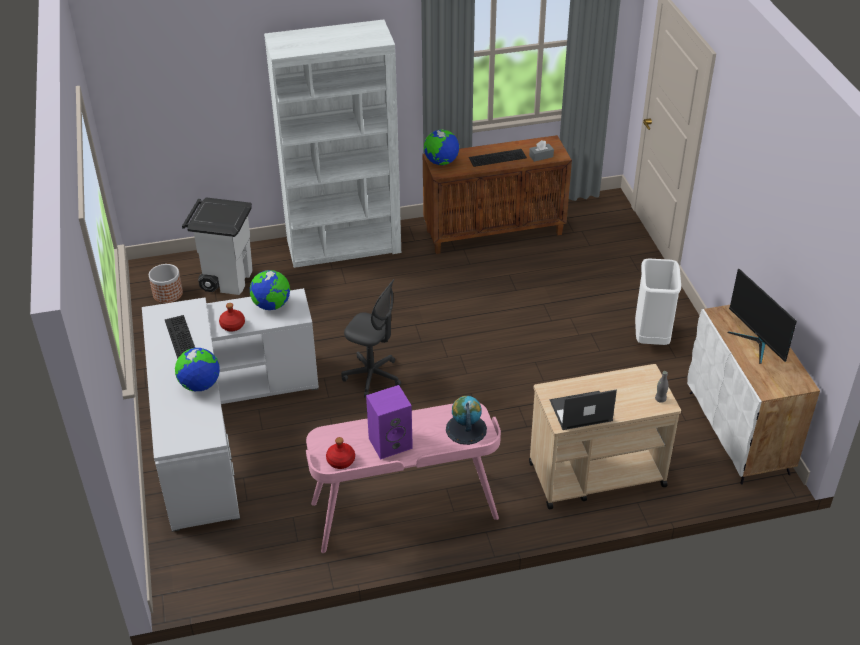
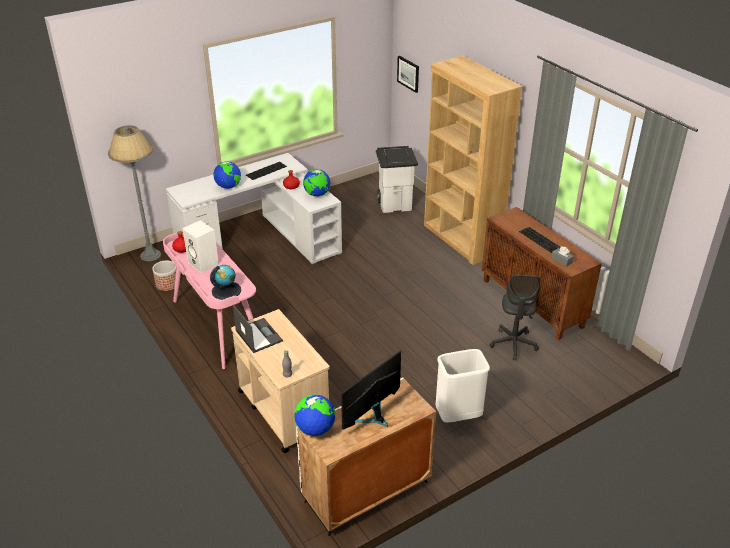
camera: 70 degrees right, 5 degrees down
planter [149,264,183,303] -> planter moved to [152,261,176,291]
white bookcase [264,20,401,268] -> brown bookcase [424,56,523,265]
grey office chair [341,279,401,398] -> grey office chair moved to [490,275,540,360]
purple speaker [366,385,413,460] -> white speaker [183,220,219,273]
globe [424,129,459,165] -> globe moved to [294,394,336,436]
none -> grey floor lamp [108,125,161,261]
none -> picture [397,56,419,93]

